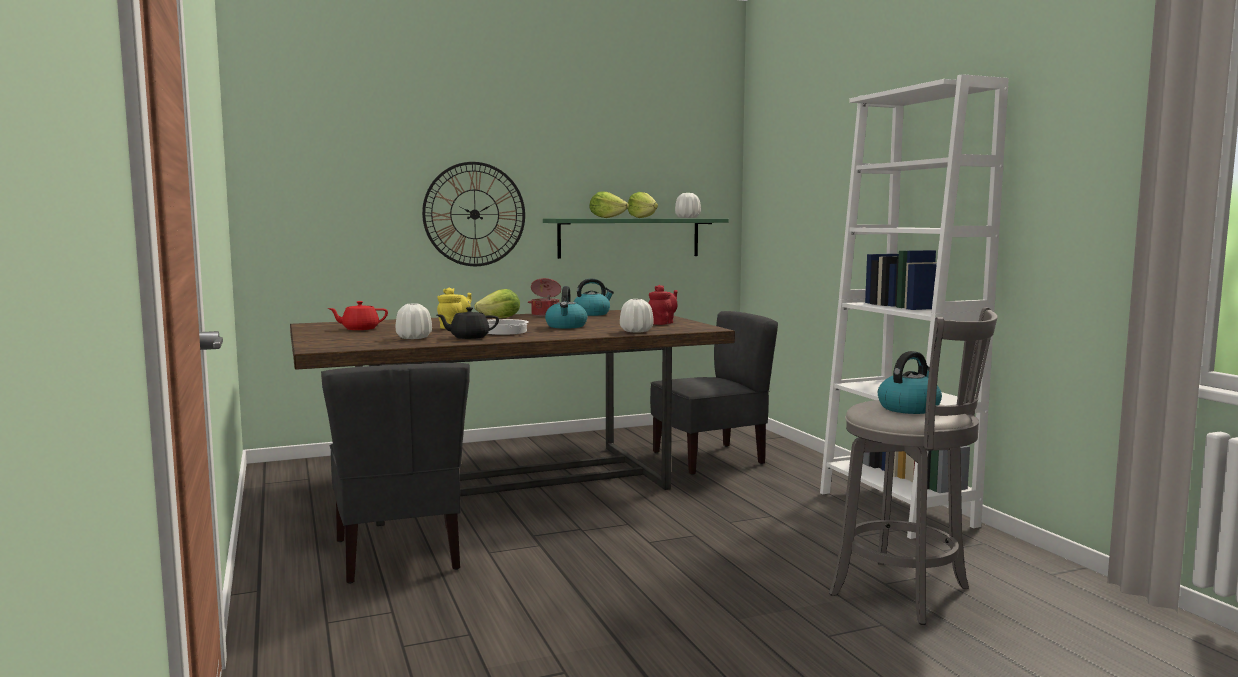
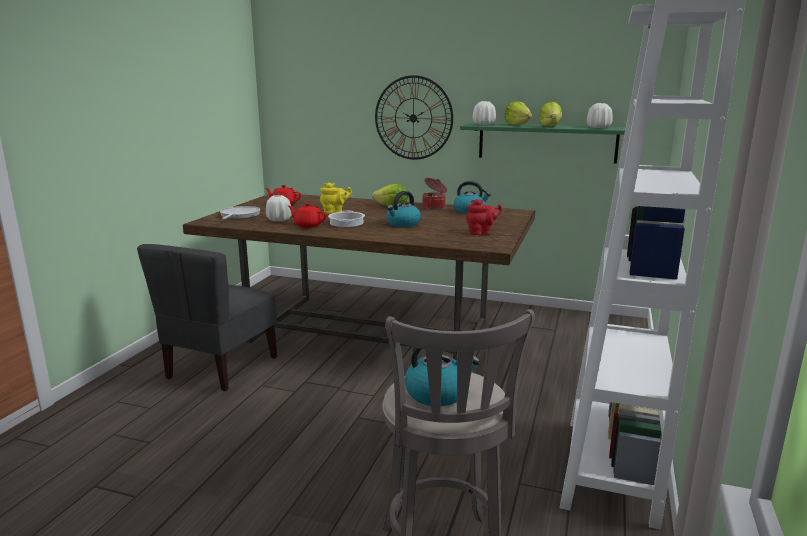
camera: 40 degrees right, 10 degrees up
black teapot [437,307,499,339] -> red teapot [288,203,327,228]
white vase [620,299,654,333] -> white vase moved to [473,101,496,125]
grey chair [650,311,778,475] -> none
none -> frying pan [220,206,260,219]

